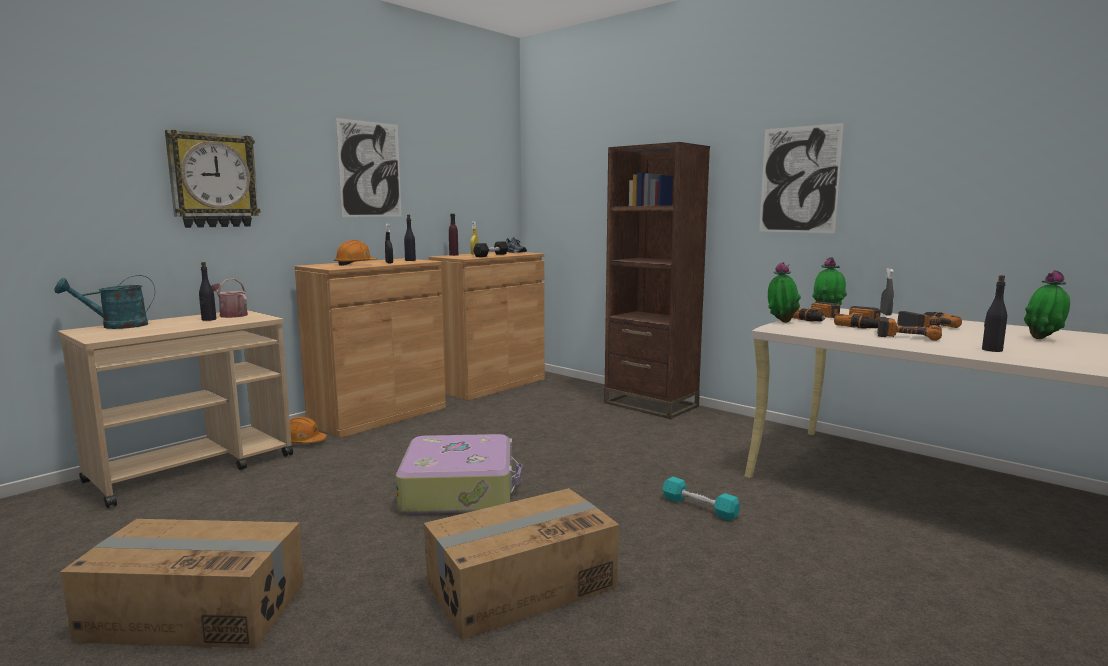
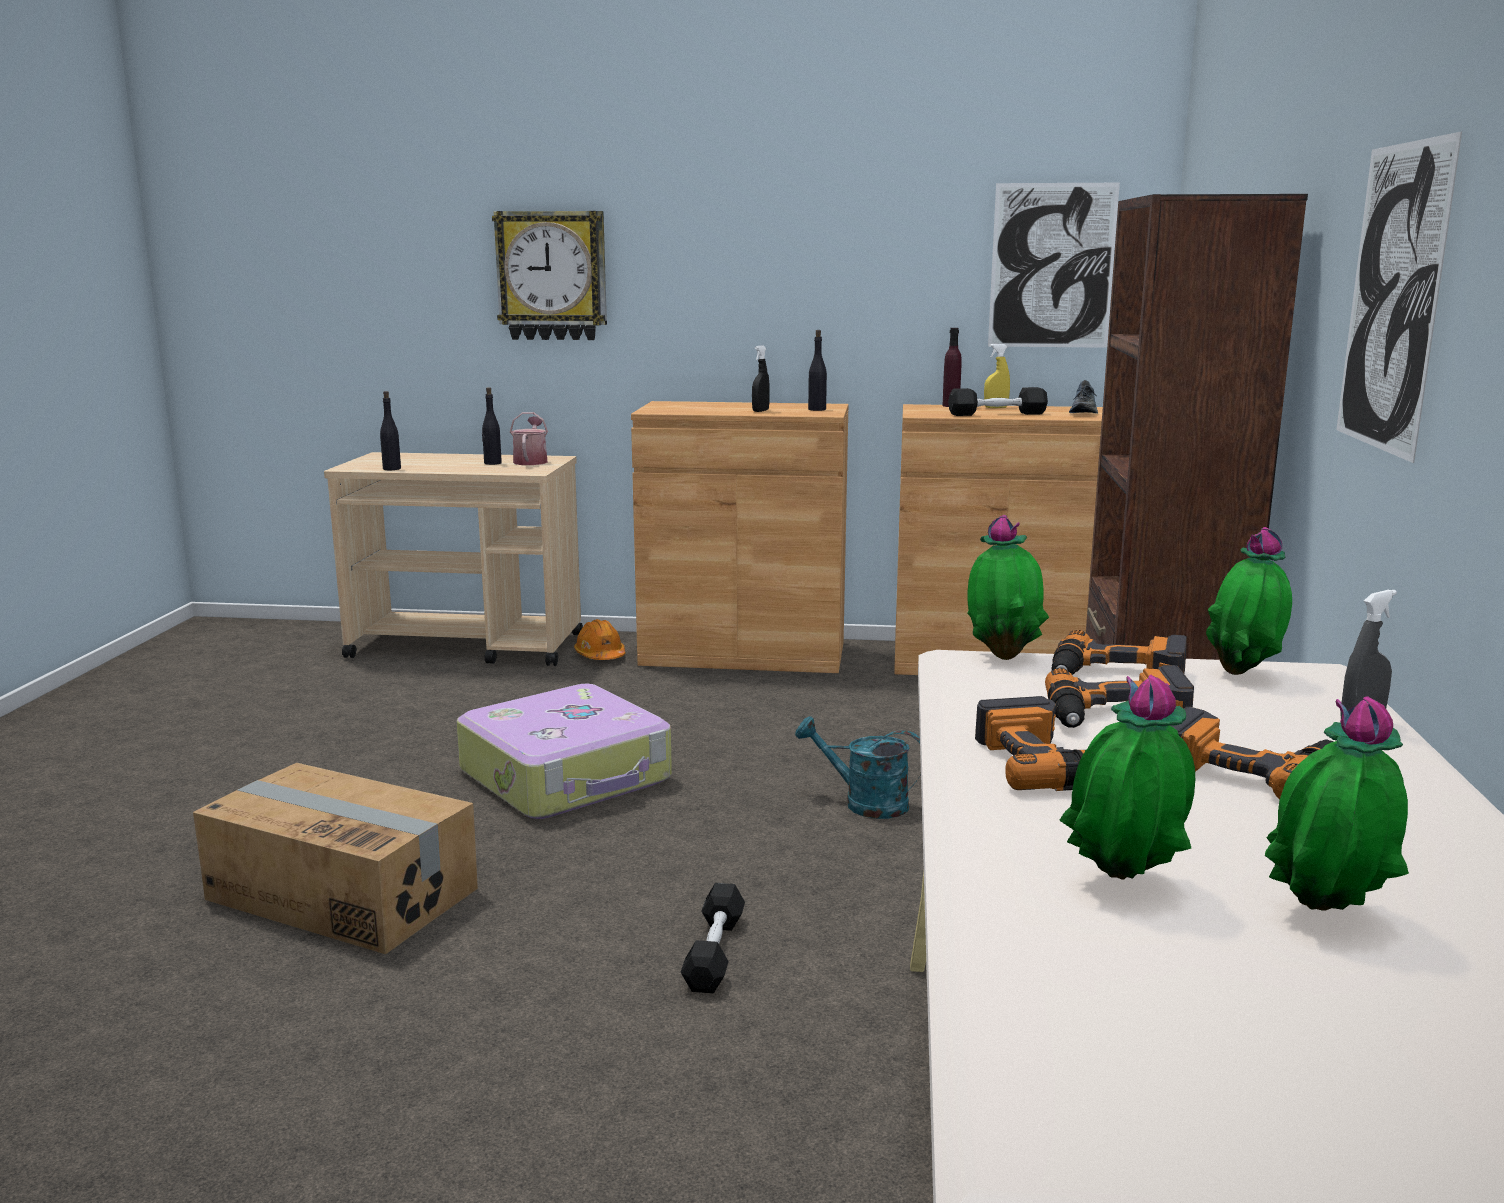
camera: 55 degrees right, 5 degrees up
turquoise watering can [54,275,155,329] -> turquoise watering can moved to [795,716,921,819]
cardboard box [60,519,304,648] -> none
orange hard hat [334,240,377,266] -> none
picture [336,118,402,217] -> picture moved to [988,183,1120,348]
turquoise dumbbell [662,477,740,521] -> black dumbbell [681,883,745,993]
black bottle [982,275,1007,352] -> black bottle moved to [380,391,401,470]
none -> potted plant [1059,675,1195,880]

